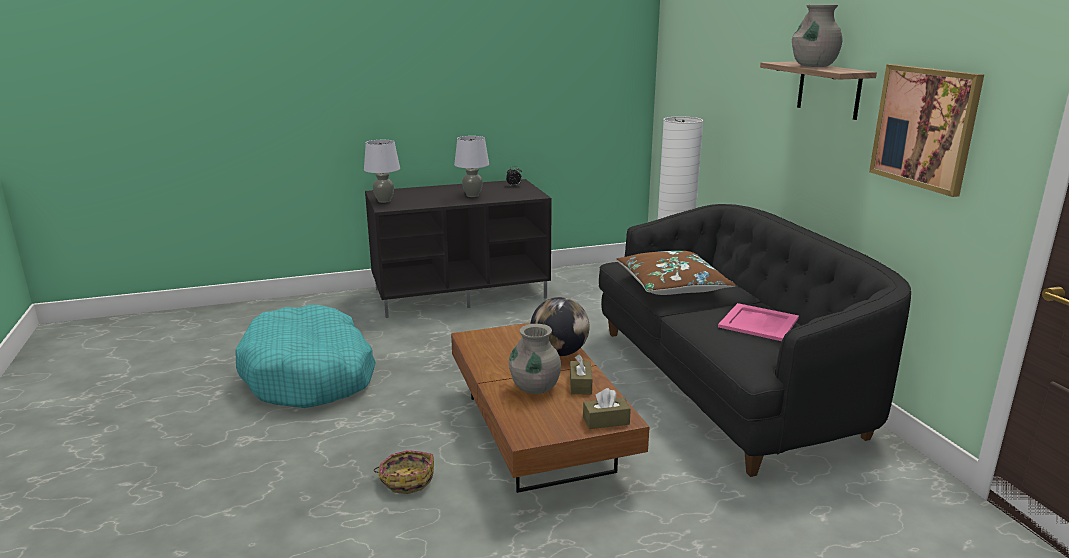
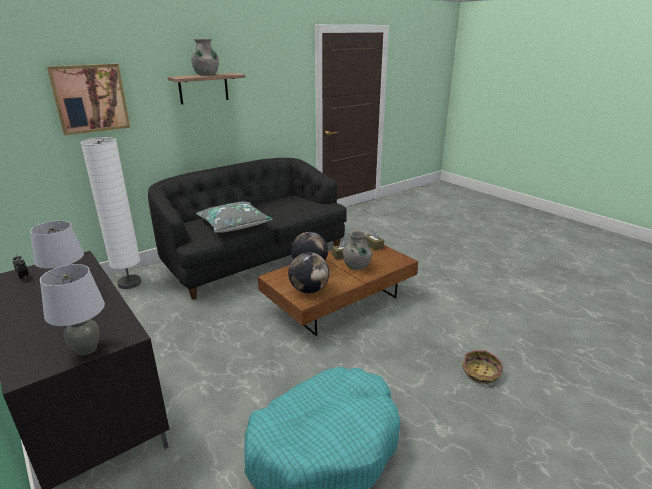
camera: 110 degrees left, 5 degrees up
basket [373,450,434,494] -> basket moved to [462,350,503,387]
brown pillow [616,251,736,295] -> grey pillow [196,201,273,233]
pink tray [718,303,799,341] -> none
picture [869,64,984,197] -> picture moved to [47,64,130,135]
none -> globe [288,252,329,293]

